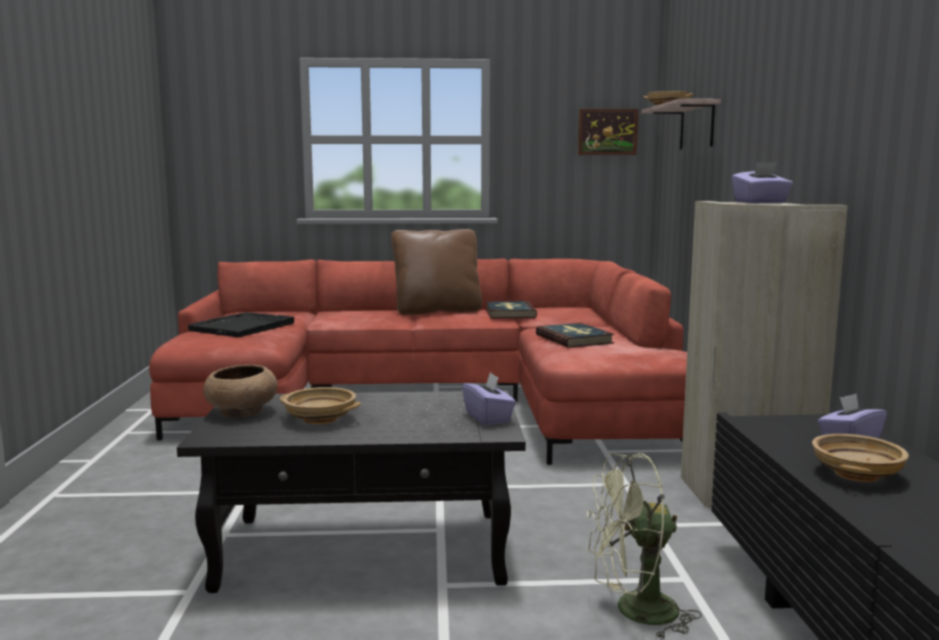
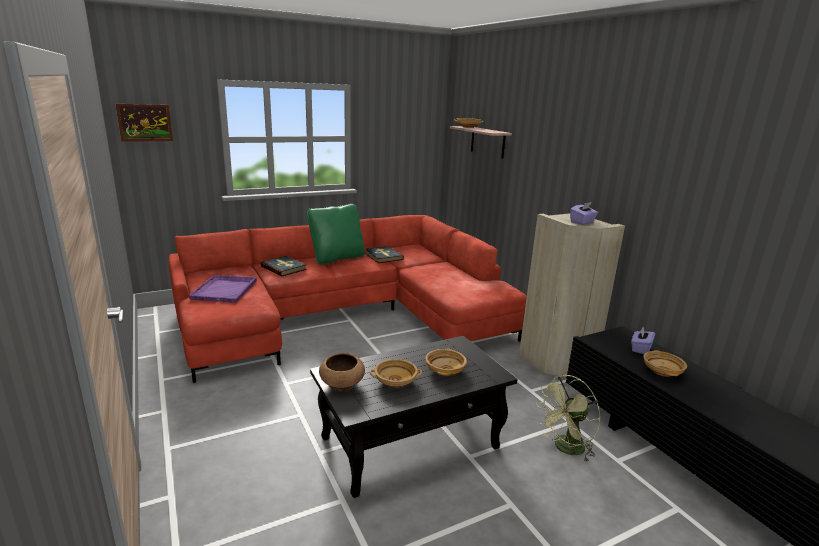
camera: 25 degrees left, 10 degrees up
black tray [188,312,294,337] -> purple tray [189,275,257,303]
brown pillow [391,229,482,315] -> green pillow [307,204,365,265]
purple tissue box [462,372,516,425] -> none
book [536,323,614,348] -> book moved to [260,256,307,276]
picture [578,109,639,155] -> picture moved to [115,104,173,142]
none -> beige bowl [425,349,467,376]

